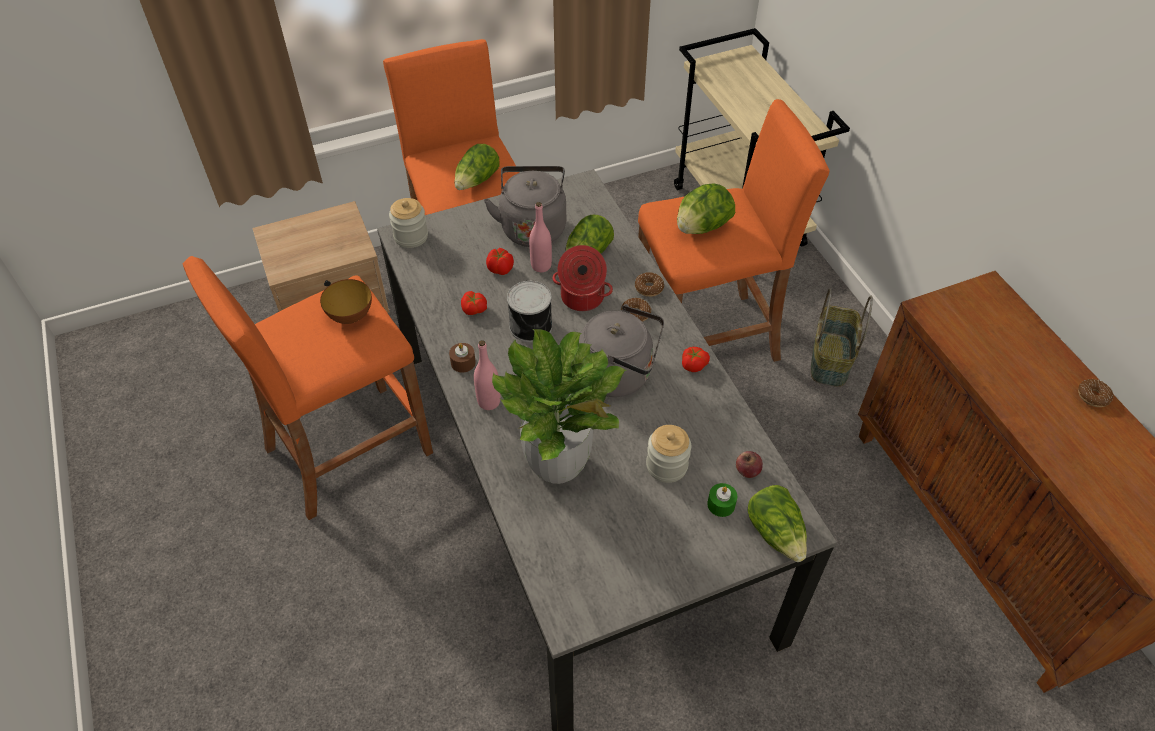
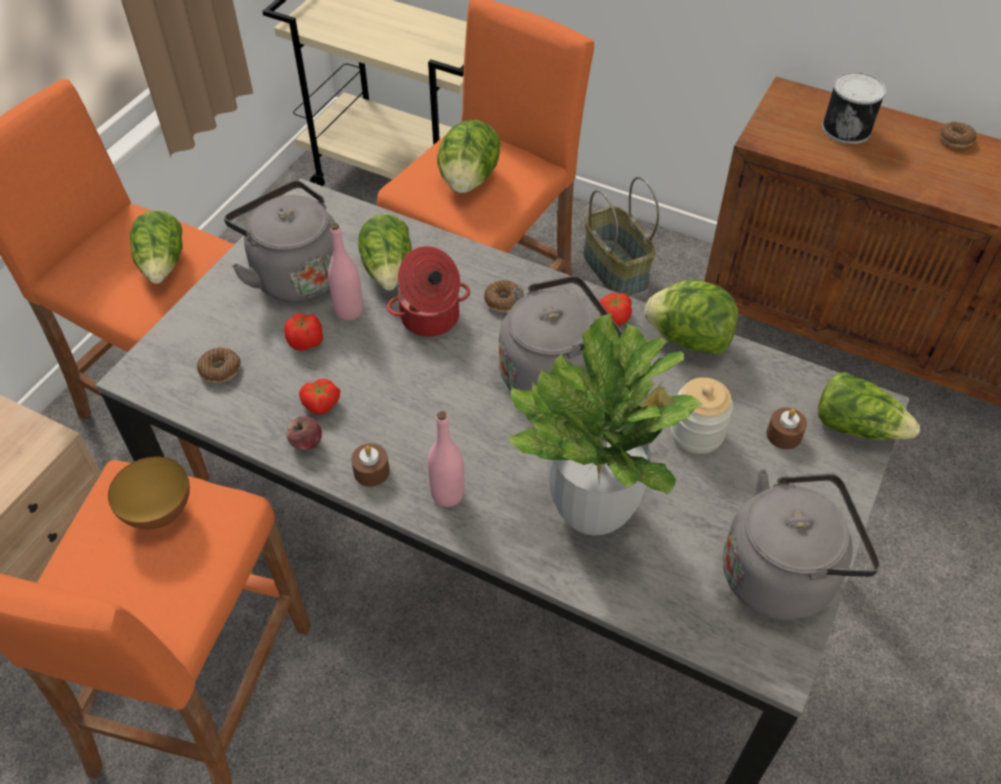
camera: 40 degrees left, 0 degrees up
jar [389,198,428,248] -> none
can [507,281,552,342] -> can moved to [822,72,886,144]
donut [635,272,664,297] -> donut moved to [197,348,240,383]
green candle [707,483,737,517] -> brown candle [767,407,807,449]
apple [736,451,763,478] -> apple moved to [287,416,322,450]
none -> lettuce [644,280,738,355]
none -> grey kettle [723,469,880,620]

